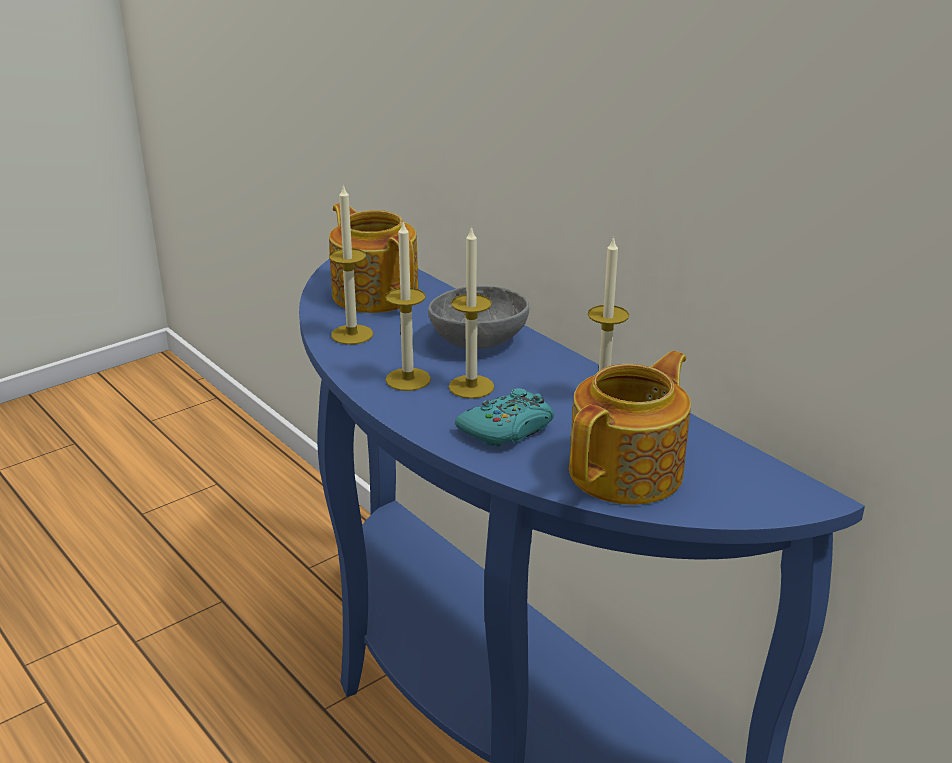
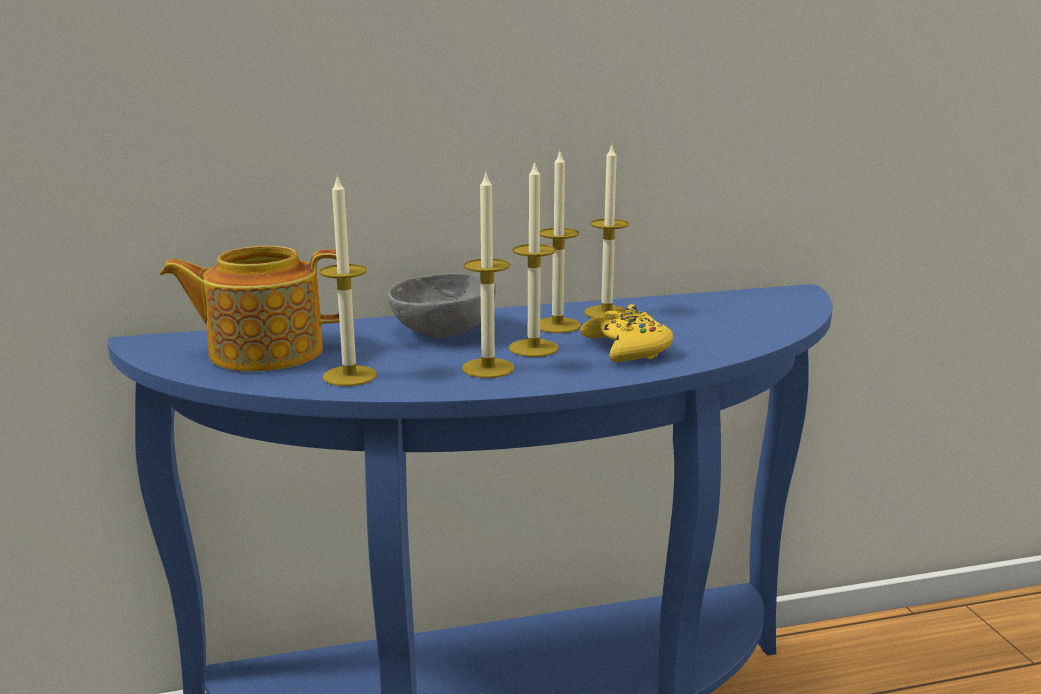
camera: 65 degrees left, 10 degrees down
turquoise game controller [455,388,554,447] -> yellow game controller [580,304,673,362]
teapot [569,351,691,505] -> none
none -> candle [540,152,581,333]

